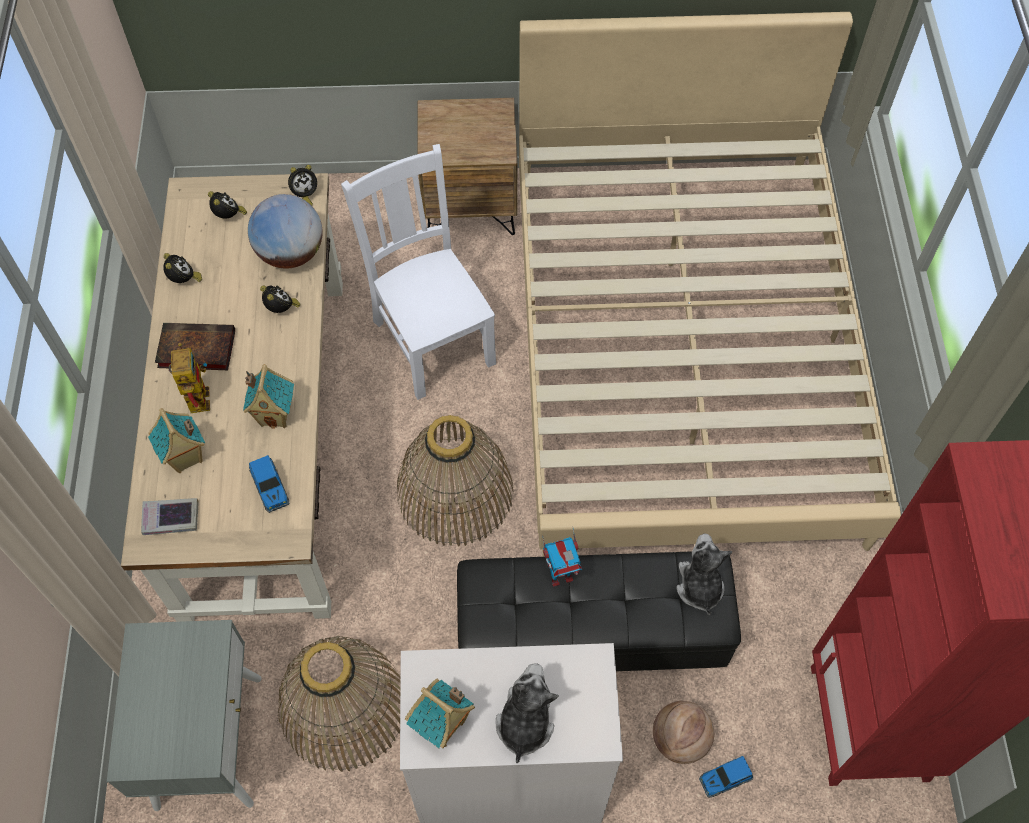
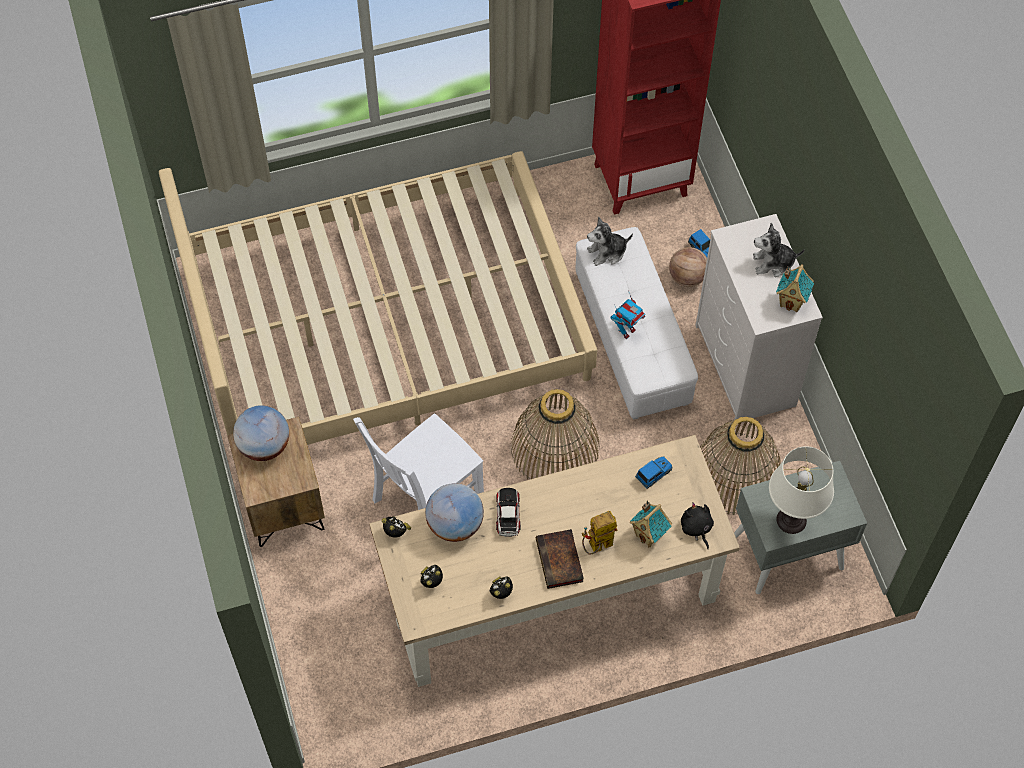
camera: 105 degrees left, 0 degrees up
book [141,498,199,535] -> black plush toy [681,502,714,549]
toy house [243,364,294,429] -> none
alarm clock [260,285,301,313] -> toy car [496,488,521,537]
black ottoman [457,551,741,671] -> white ottoman [575,227,698,420]
toy robot [542,529,582,587] -> toy robot turned 75 degrees clockwise [610,291,645,339]
none -> globe [233,405,289,461]
none -> white table lamp [769,446,834,534]

